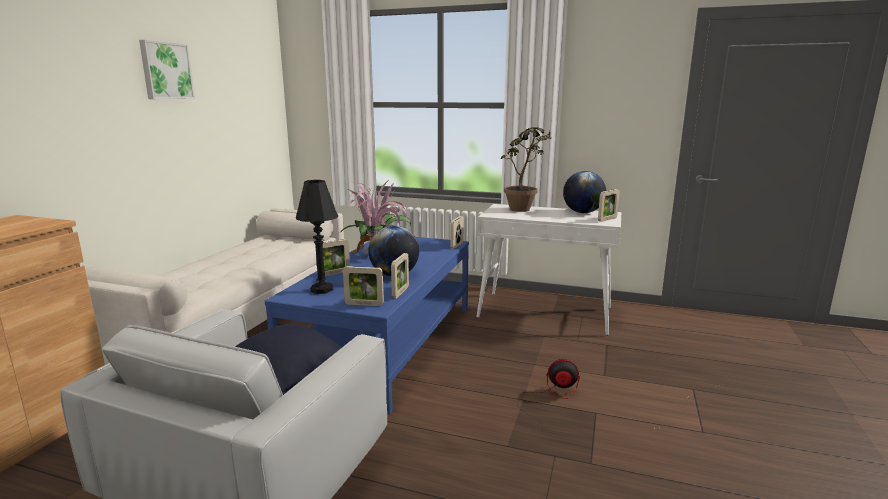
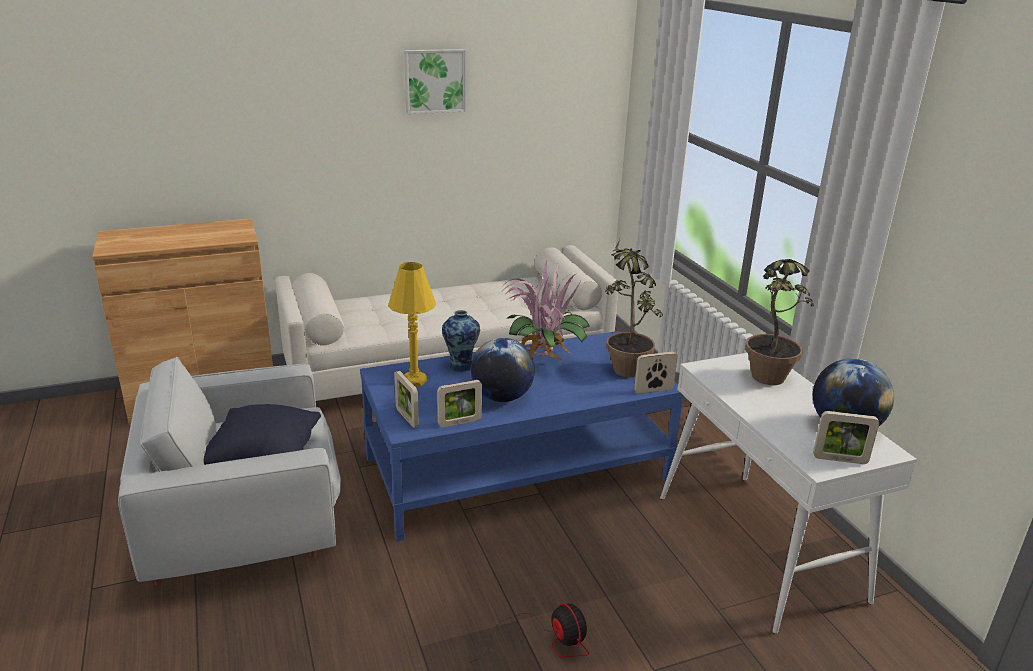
camera: 50 degrees right, 10 degrees up
black table lamp [296,180,338,294] -> yellow table lamp [388,262,436,387]
picture frame [316,239,350,276] -> vase [442,310,480,372]
none -> potted plant [605,239,663,378]

